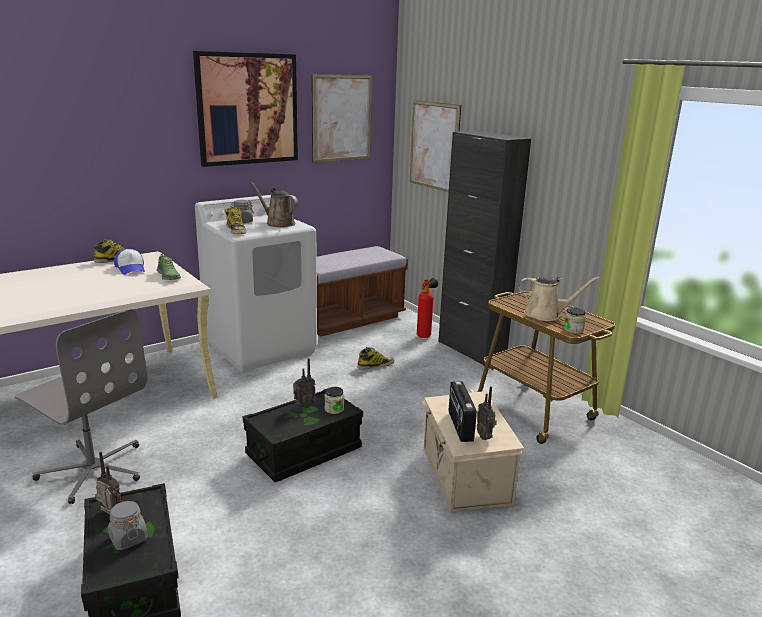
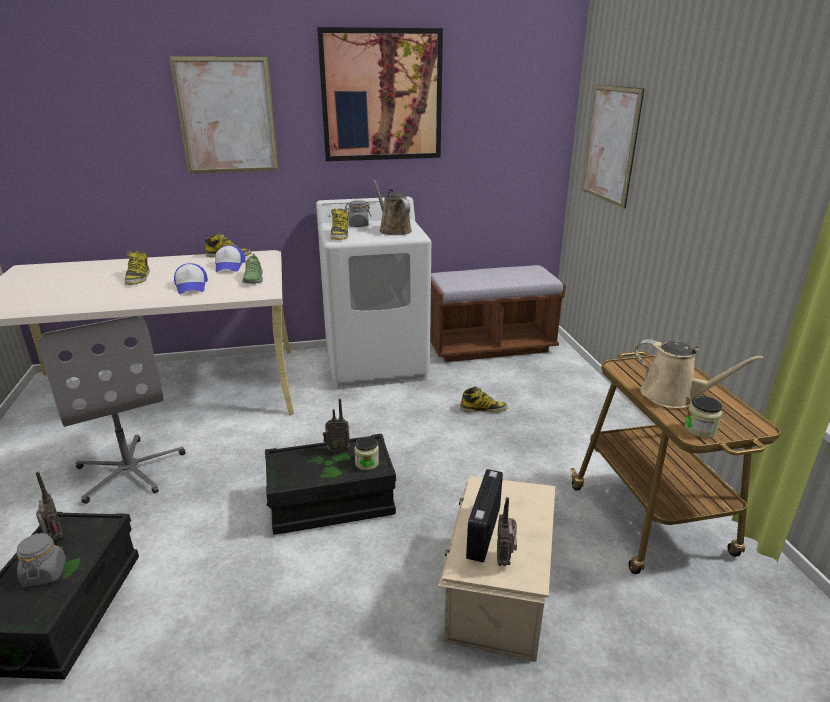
camera: 25 degrees right, 5 degrees up
picture [312,74,372,163] -> picture moved to [169,56,279,174]
fire extinguisher [417,278,438,338] -> none
black cabinet [438,131,531,367] -> none
none -> boot [124,251,150,285]
none -> cap [174,263,208,294]

